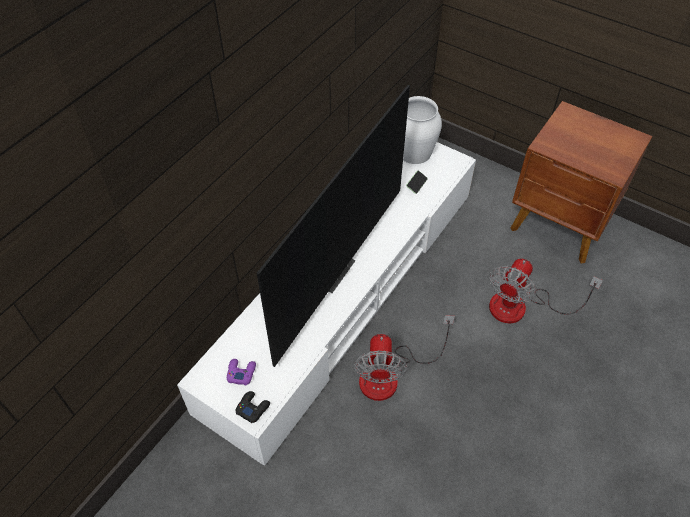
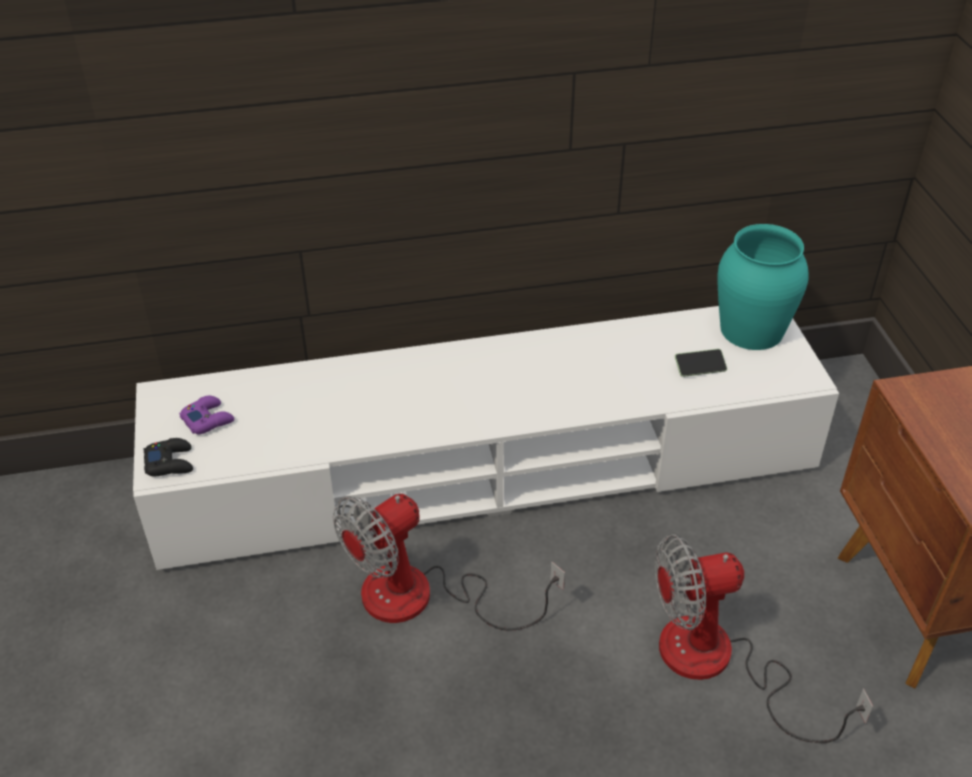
camera: 45 degrees right, 10 degrees down
television [257,85,410,367] -> none
white vase [403,96,442,164] -> turquoise vase [718,224,809,350]

